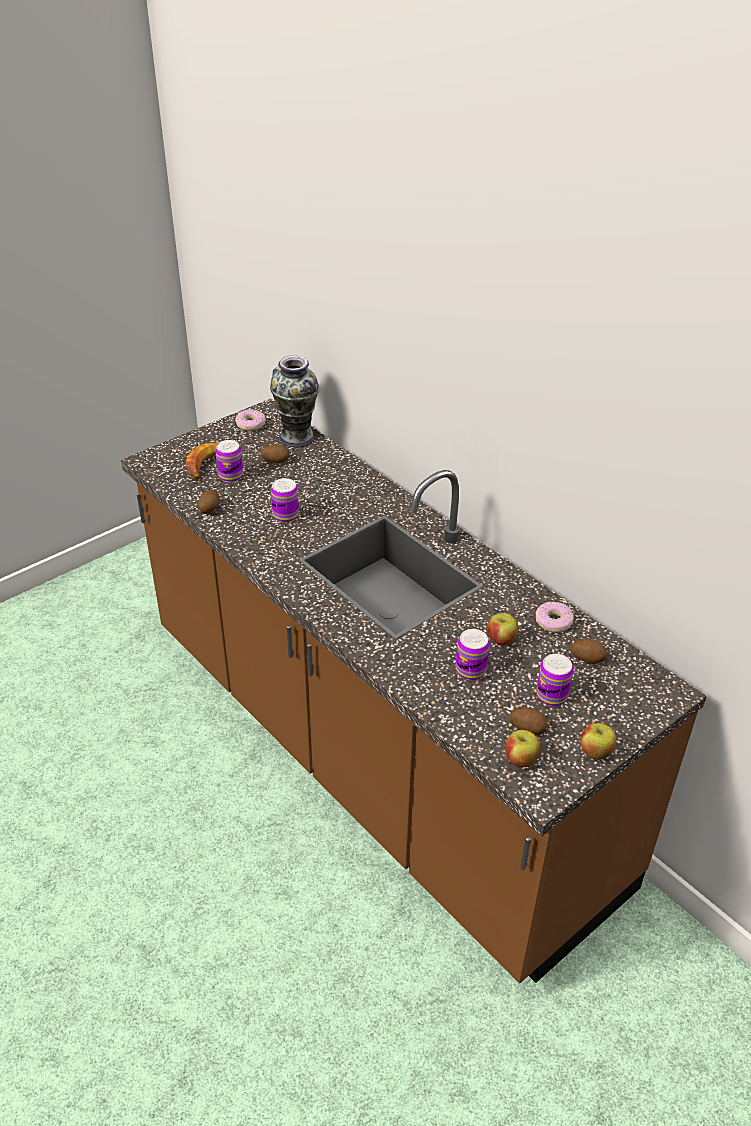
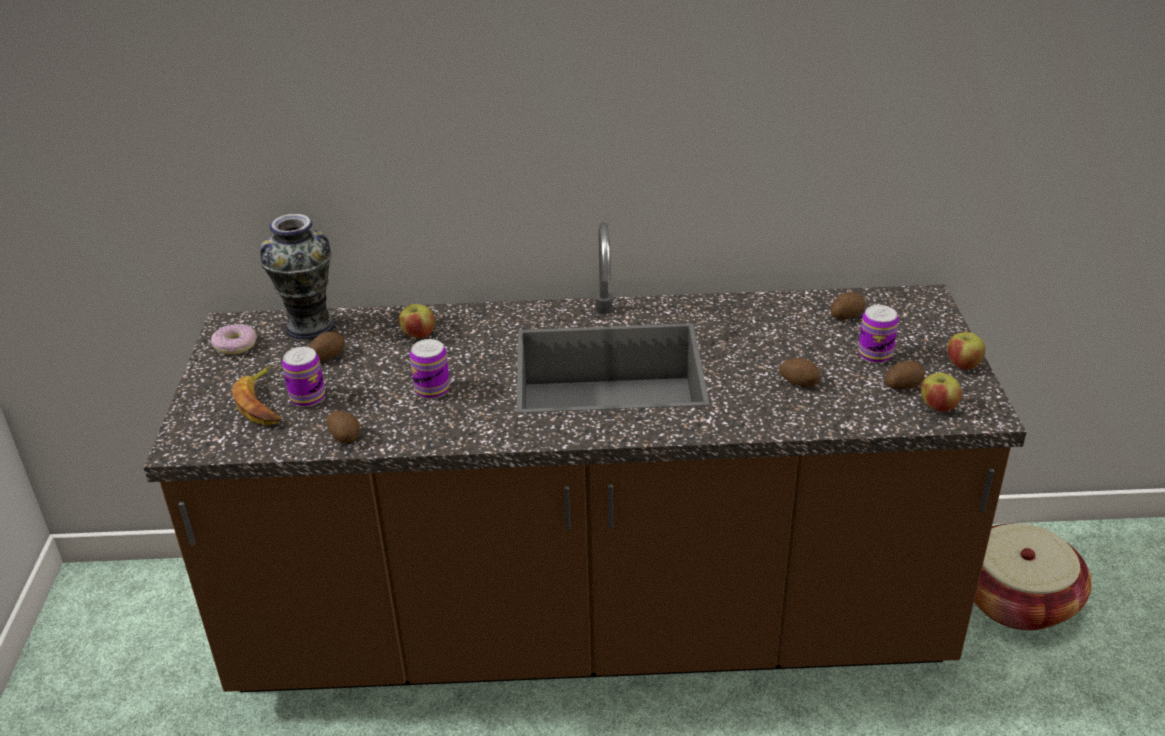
camera: 50 degrees left, 5 degrees down
can [456,629,490,680] -> potato [779,358,820,387]
apple [487,613,519,646] -> apple moved to [399,304,435,338]
donut [536,602,574,633] -> none
none -> basket [974,523,1092,631]

